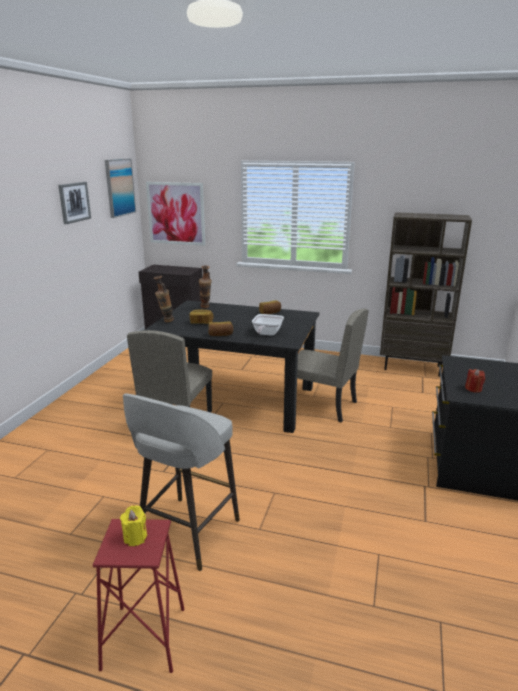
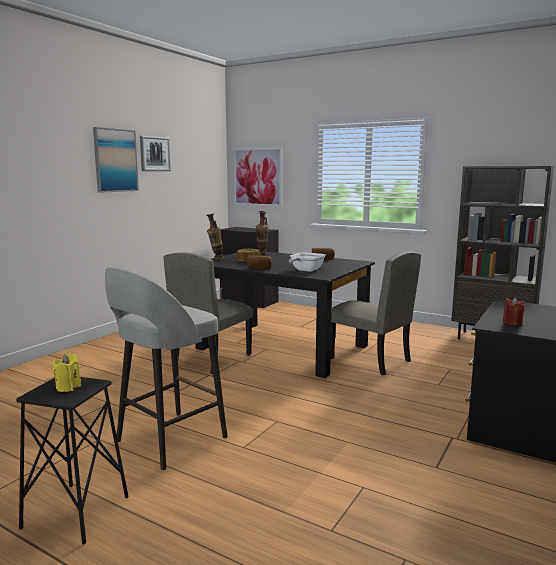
camera: 15 degrees right, 10 degrees down
red stool [93,519,184,673] -> black stool [16,377,129,544]
picture [105,159,136,218] -> picture moved to [93,127,139,193]

